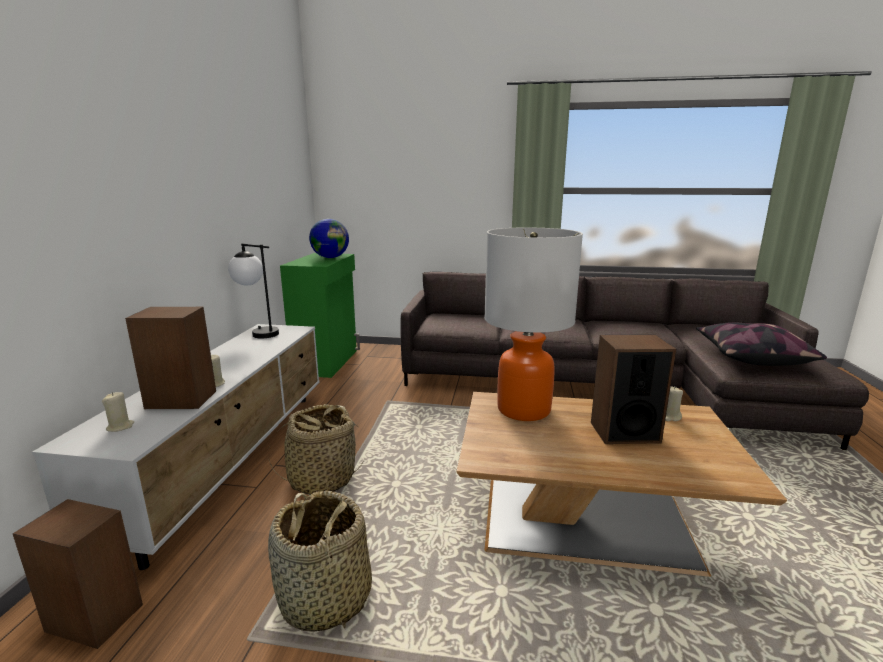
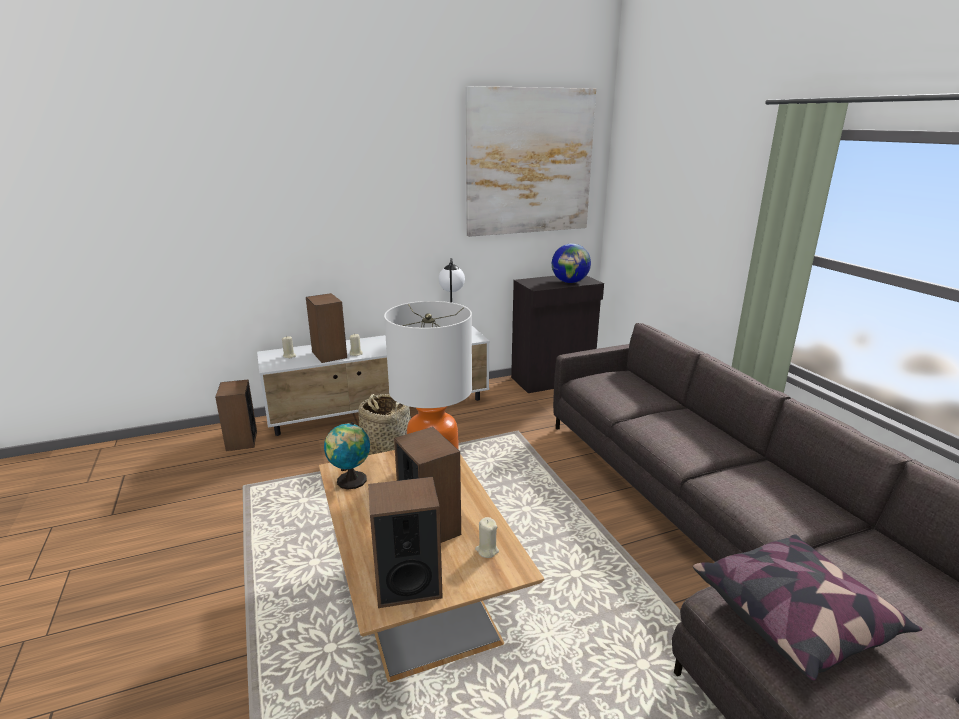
camera: 60 degrees right, 5 degrees up
basket [268,491,372,632] -> none
green cabinet [280,253,360,378] -> black cabinet [511,276,604,393]
none -> globe [324,422,370,489]
none -> speaker [368,477,443,608]
none -> picture [465,86,596,237]

